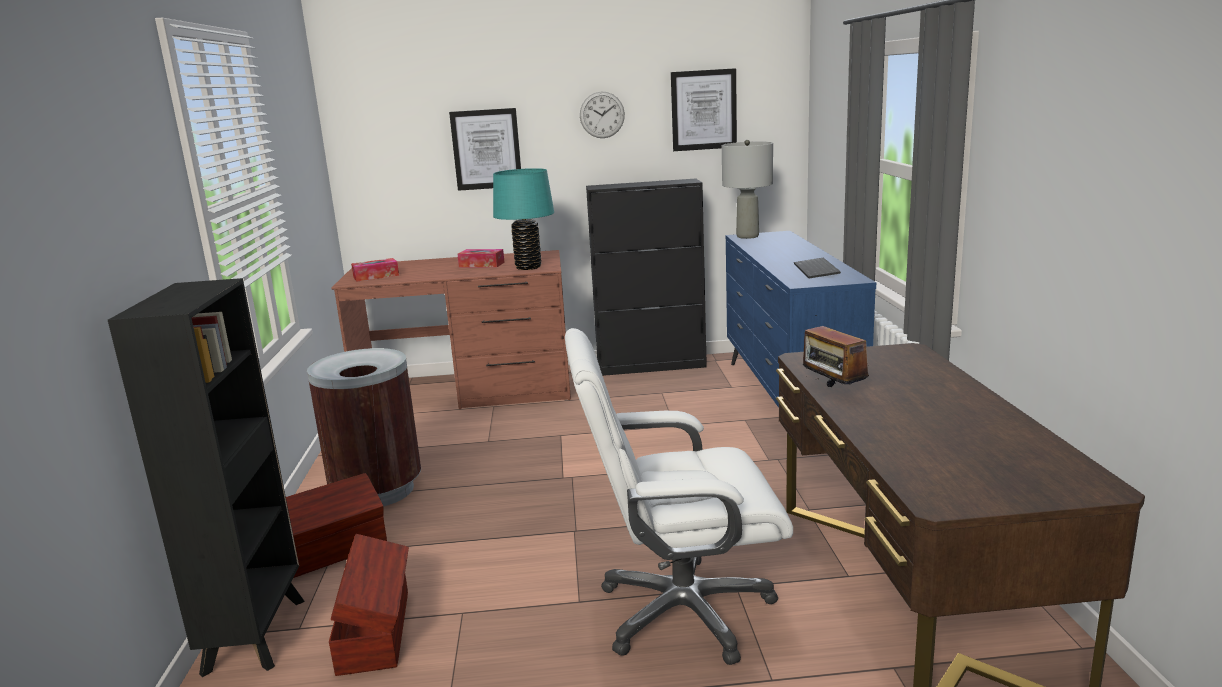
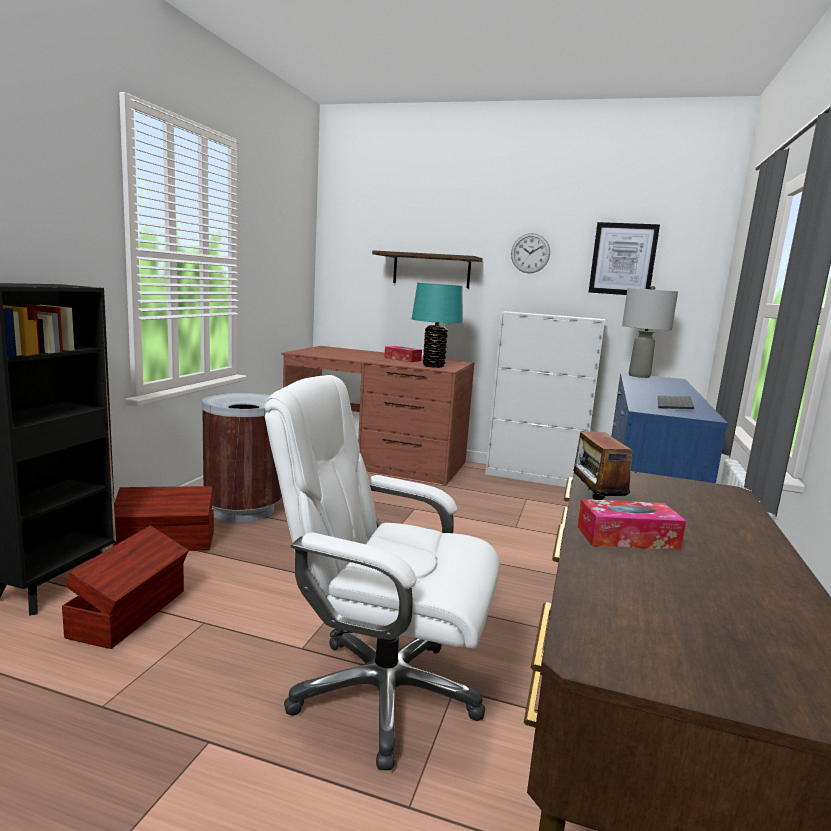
camera: 20 degrees right, 5 degrees down
tissue box [351,258,399,282] -> tissue box moved to [577,499,686,550]
picture [449,108,521,191] -> shelf [372,250,483,288]
black cabinet [586,179,707,376] -> white cabinet [485,311,605,487]

